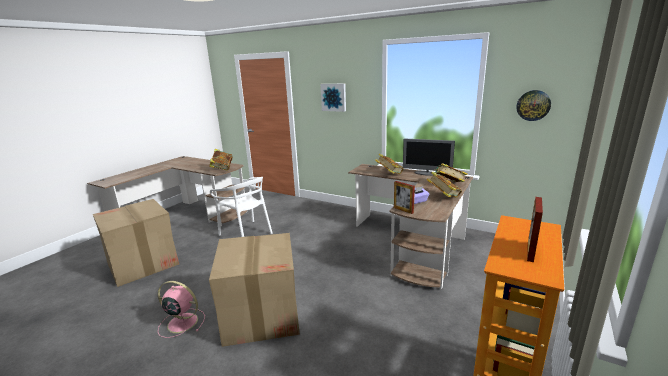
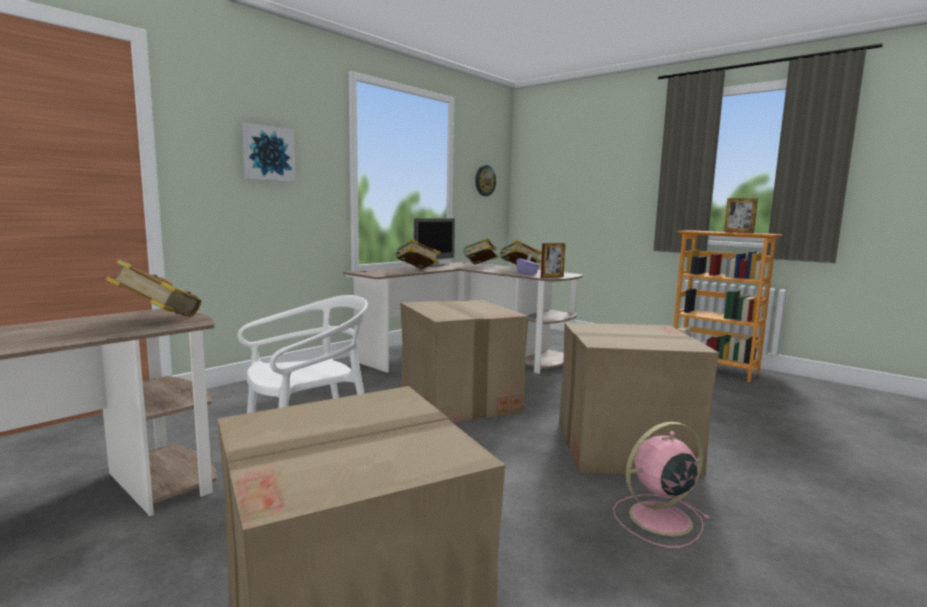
camera: 80 degrees left, 10 degrees down
pink fan [158,281,205,338] -> pink fan turned 45 degrees clockwise [613,422,711,548]
none -> cardboard box [400,300,529,423]

